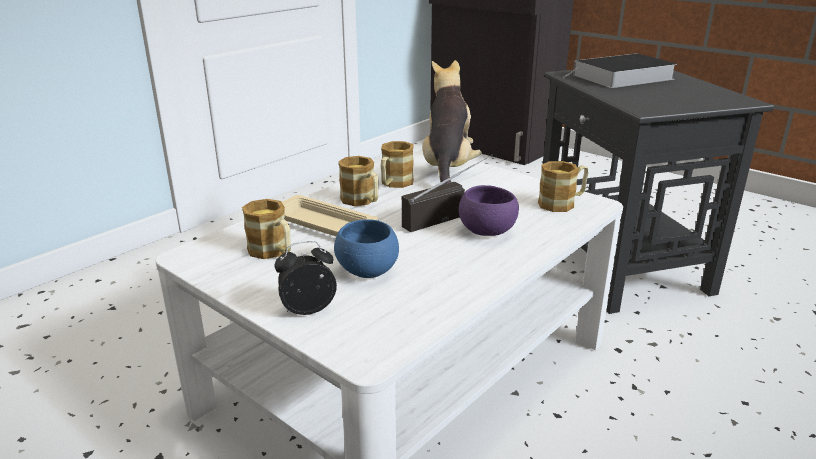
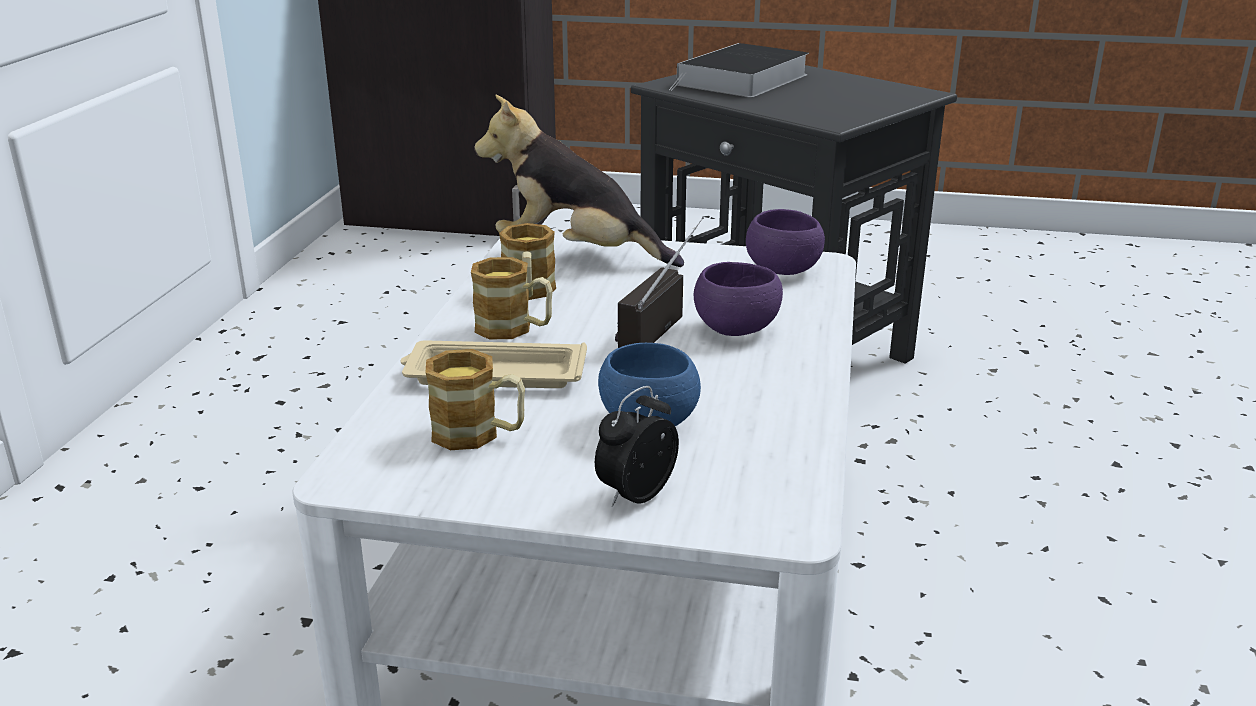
camera: 30 degrees left, 0 degrees up
plush toy [423,60,482,185] -> plush toy turned 45 degrees counterclockwise [474,95,684,267]
mug [538,161,589,212] -> purple bowl [746,209,825,275]

